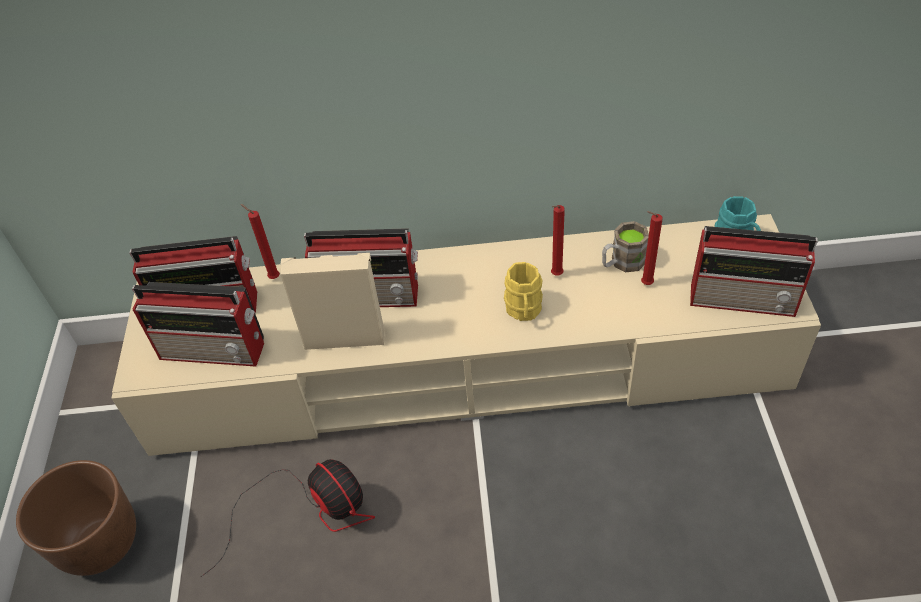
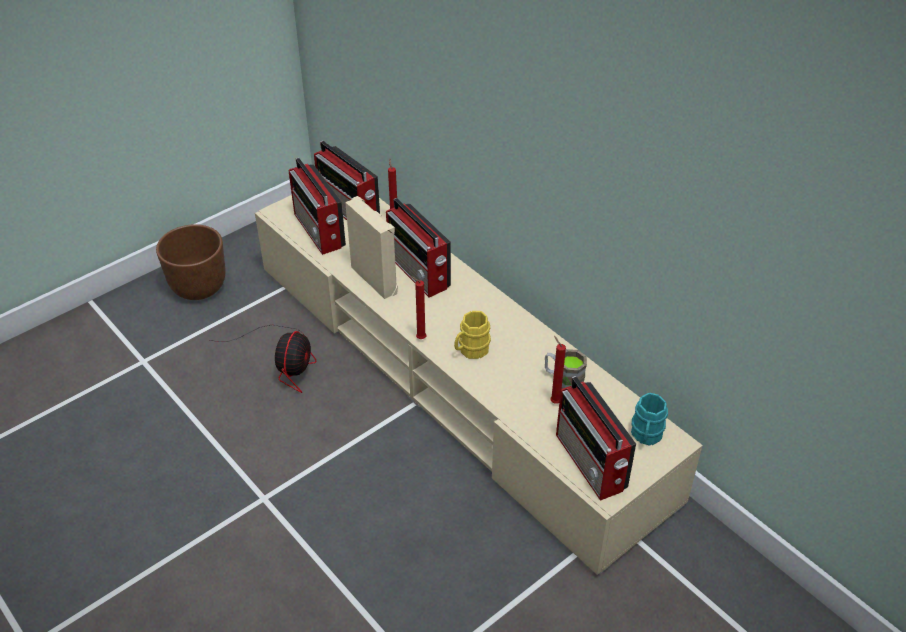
camera: 50 degrees right, 5 degrees down
red candle [551,205,565,276] -> red candle moved to [410,276,426,339]

